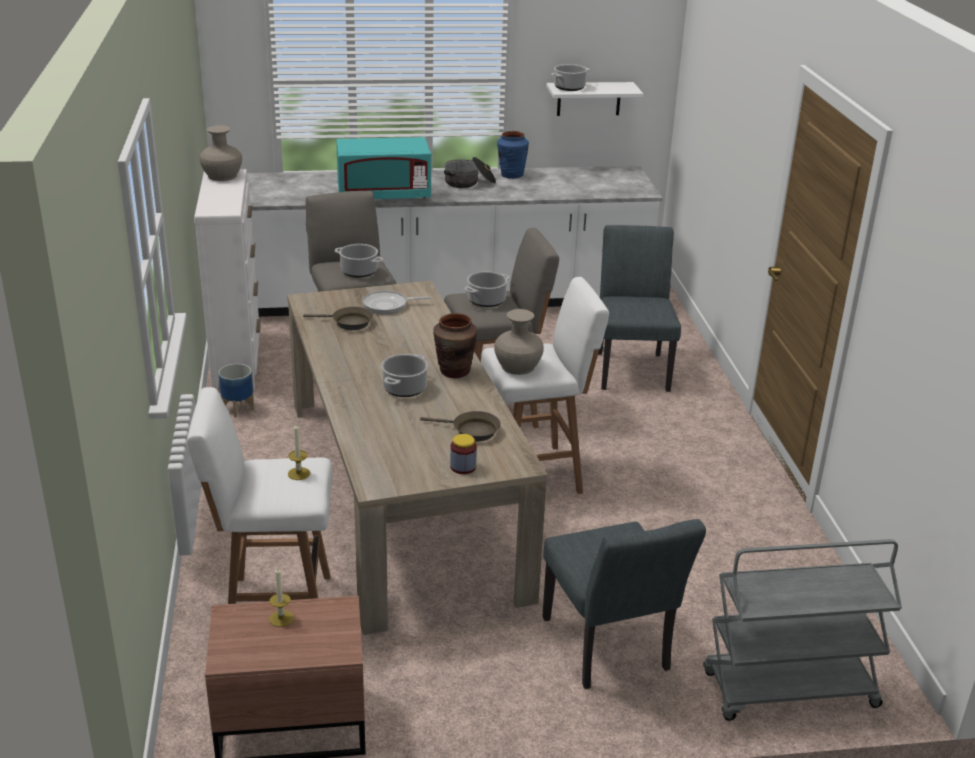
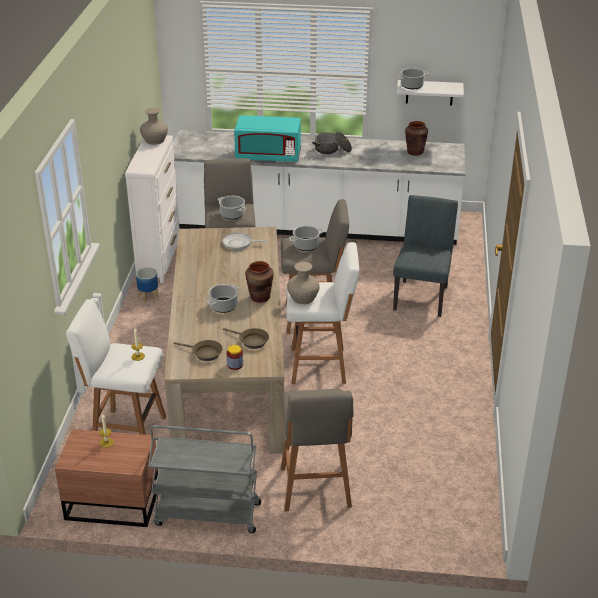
camera: 15 degrees right, 5 degrees up
brown frying pan [303,307,373,330] -> brown frying pan moved to [174,340,223,361]
blue vase [497,131,529,179] -> none
grey chair [542,519,706,689] -> grey stool [281,389,354,512]
grey cart [703,539,902,721] -> grey cart moved to [148,425,261,533]
none -> brown vase [405,121,428,156]

